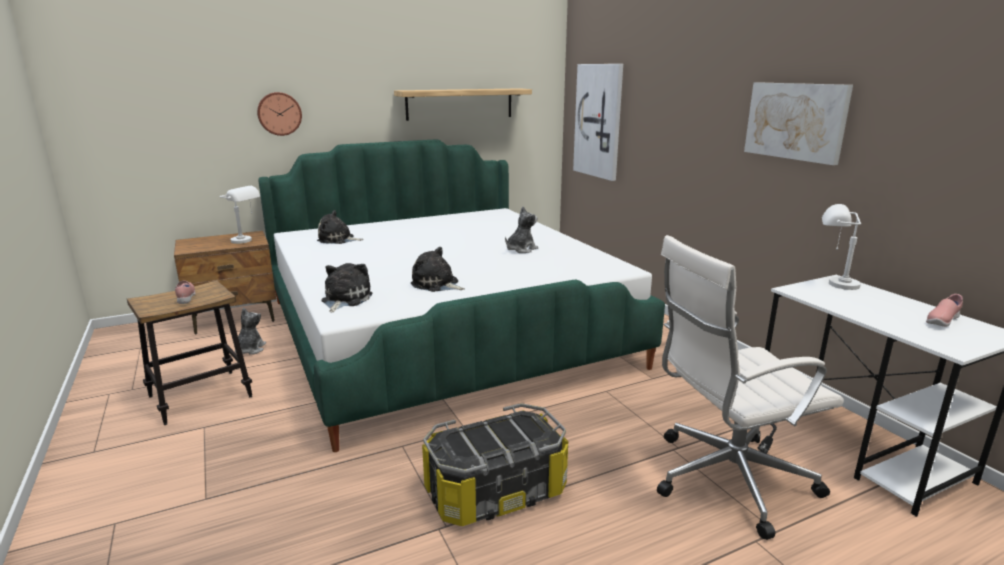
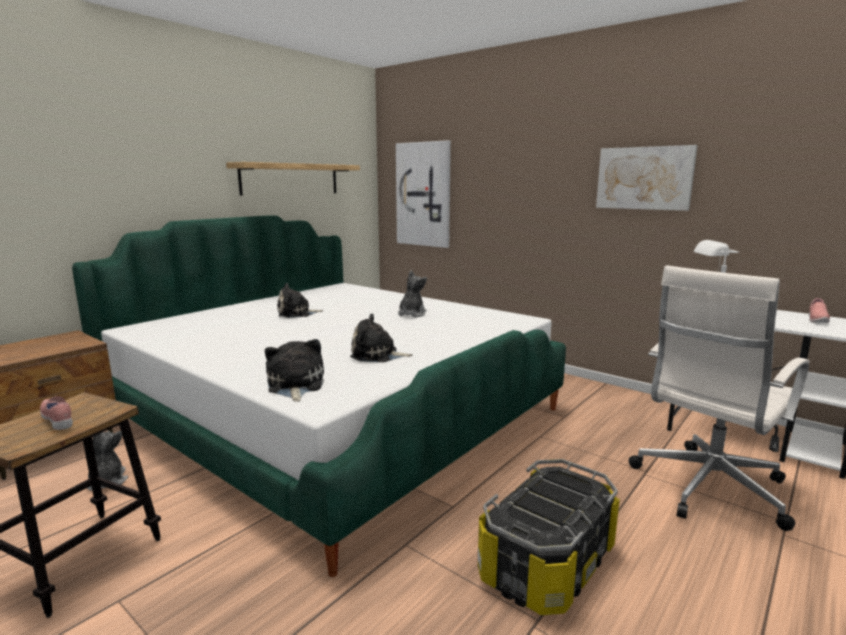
camera: 25 degrees left, 5 degrees down
white table lamp [219,186,260,244] -> none
wall clock [257,92,302,136] -> none
plush toy [317,210,363,244] -> plush toy moved to [277,283,323,318]

